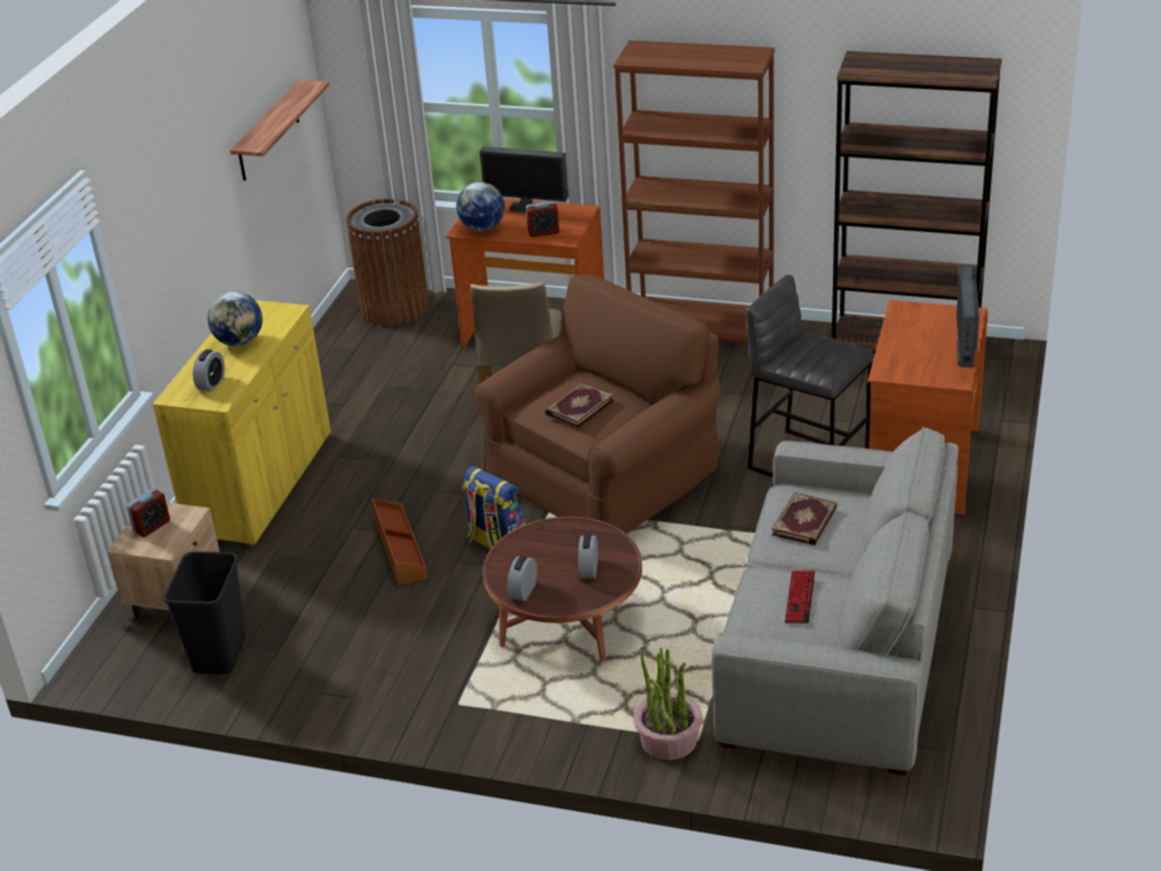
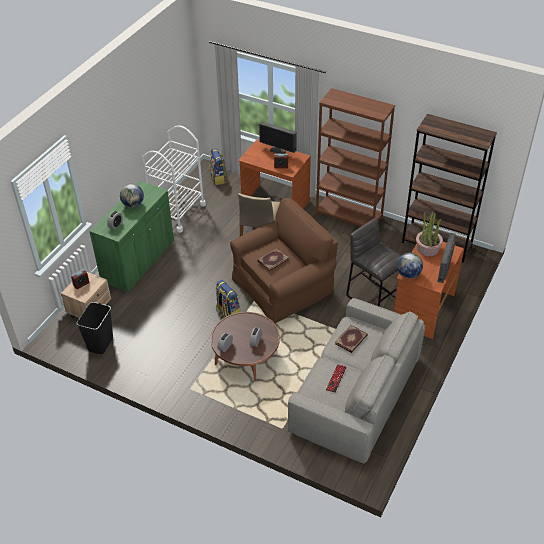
camera: 10 degrees right, 10 degrees up
yellow cabinet [152,300,331,546] -> green cabinet [89,181,174,292]
shelf [230,80,329,181] -> none
brown trash can [346,198,429,326] -> backpack [209,148,227,185]
brown storage box [371,498,428,586] -> none
globe [456,182,505,231] -> globe moved to [397,253,423,278]
potted plant [634,647,702,760] -> potted plant moved to [416,212,443,256]
none -> white cart [142,125,206,233]

